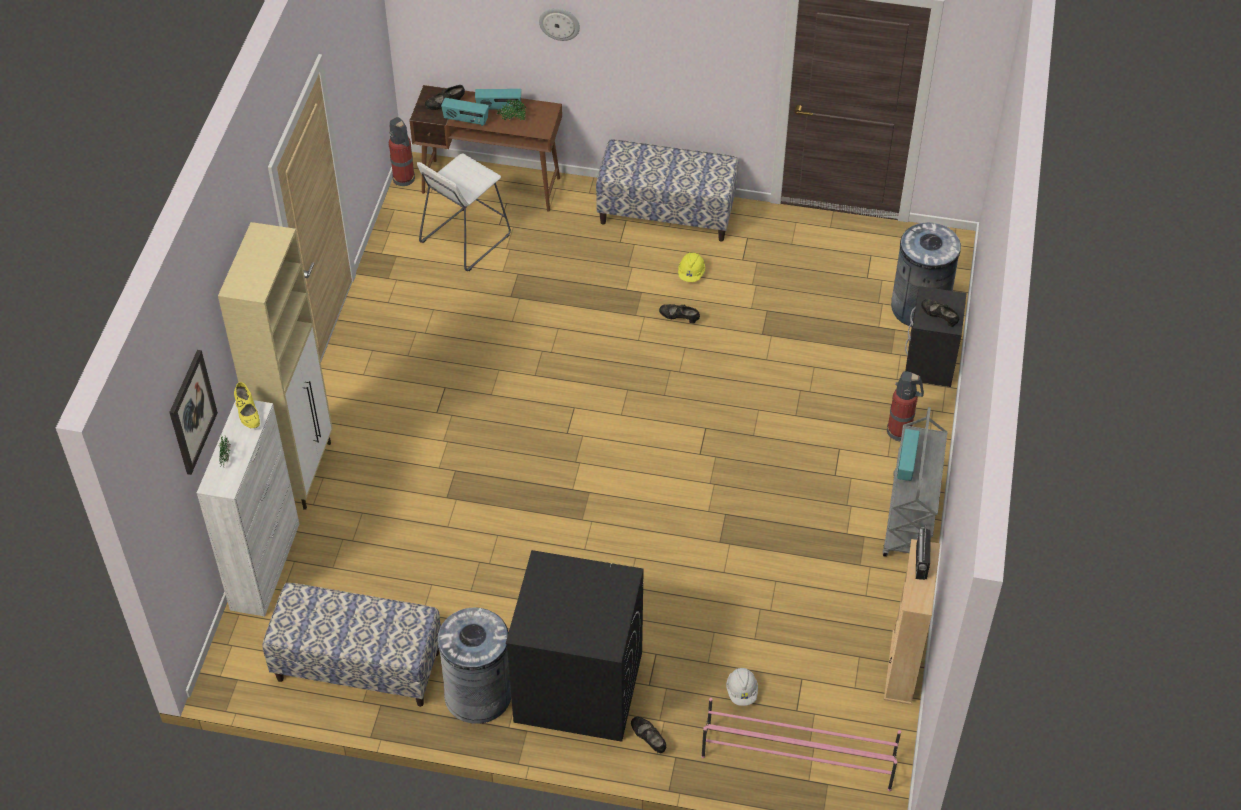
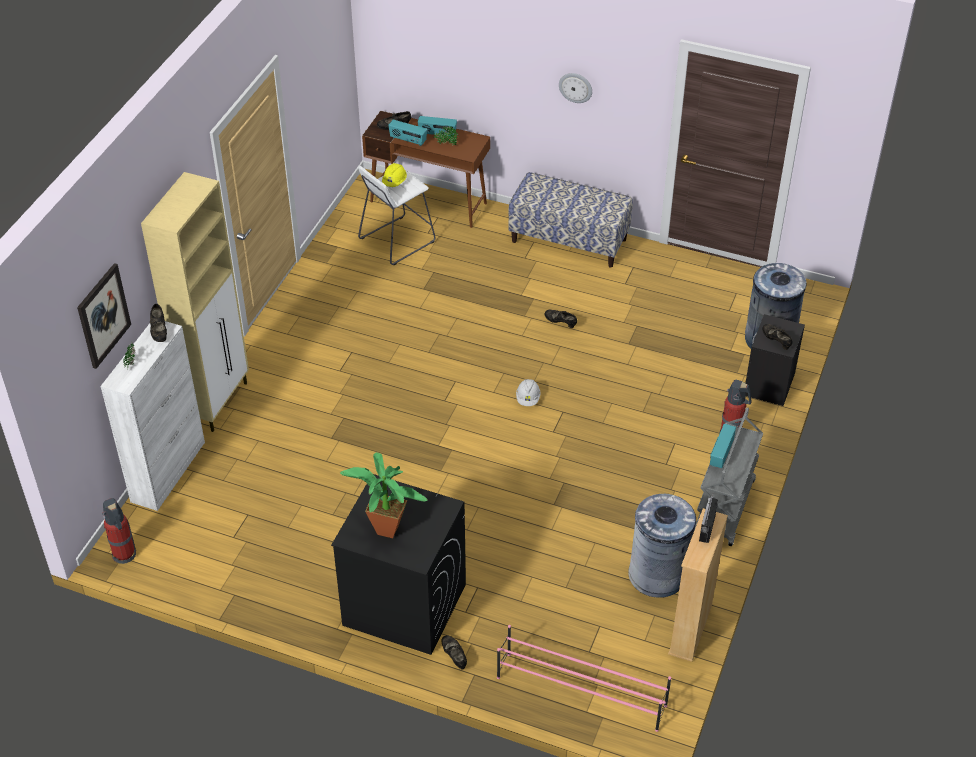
camera: 10 degrees right, 5 degrees down
yellow shoe [234,382,260,428] -> black shoe [150,304,167,342]
bench [262,583,441,707] -> none
fire extinguisher [389,117,415,186] -> fire extinguisher moved to [102,498,136,564]
grey trash can [437,607,511,724] -> grey trash can moved to [628,494,696,598]
wall clock [539,8,580,41] -> wall clock moved to [559,73,592,103]
yellow hard hat [678,252,705,282] -> yellow hard hat moved to [382,163,407,187]
white hard hat [726,668,758,706] -> white hard hat moved to [516,379,541,406]
none -> potted plant [340,452,427,538]

